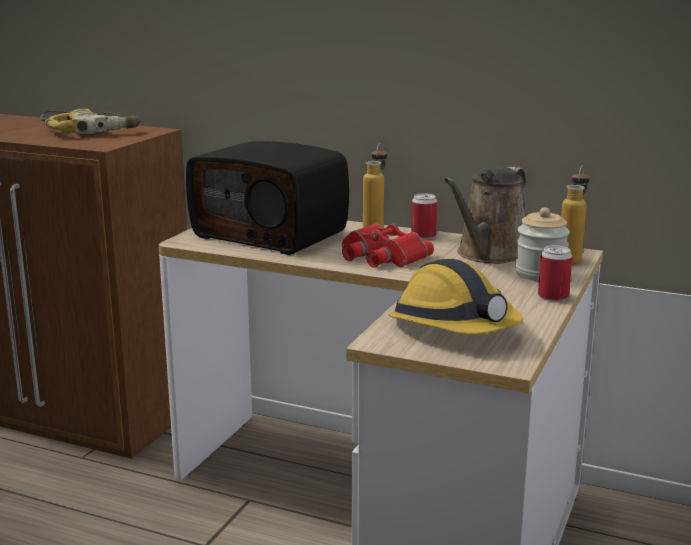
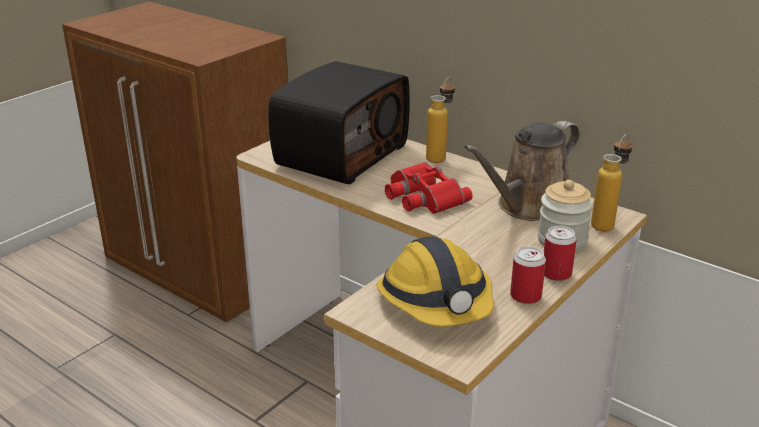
camera: 15 degrees right, 10 degrees up
power drill [40,108,141,134] -> none
radio [186,141,349,255] -> radio turned 105 degrees counterclockwise [268,61,410,184]
can [411,193,437,239] -> can moved to [510,246,546,304]

